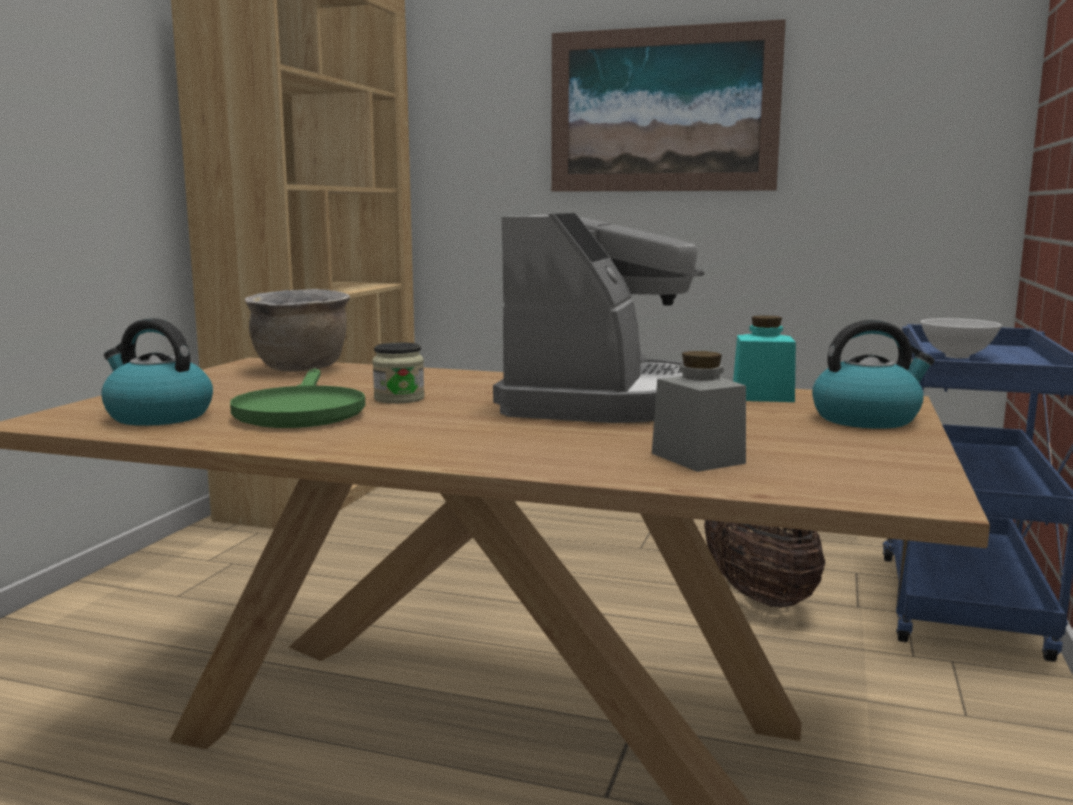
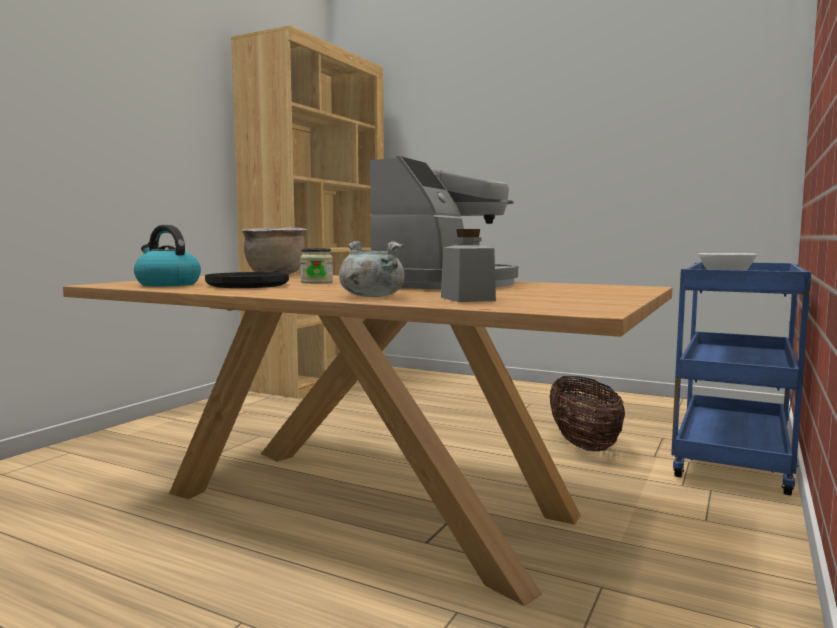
camera: 10 degrees right, 5 degrees down
green frying pan [230,368,365,428] -> black frying pan [205,269,289,288]
picture [551,19,786,192] -> none
turquoise jar [733,315,796,402] -> none
kettle [812,320,935,429] -> none
none -> grey cooking pot [339,241,405,297]

